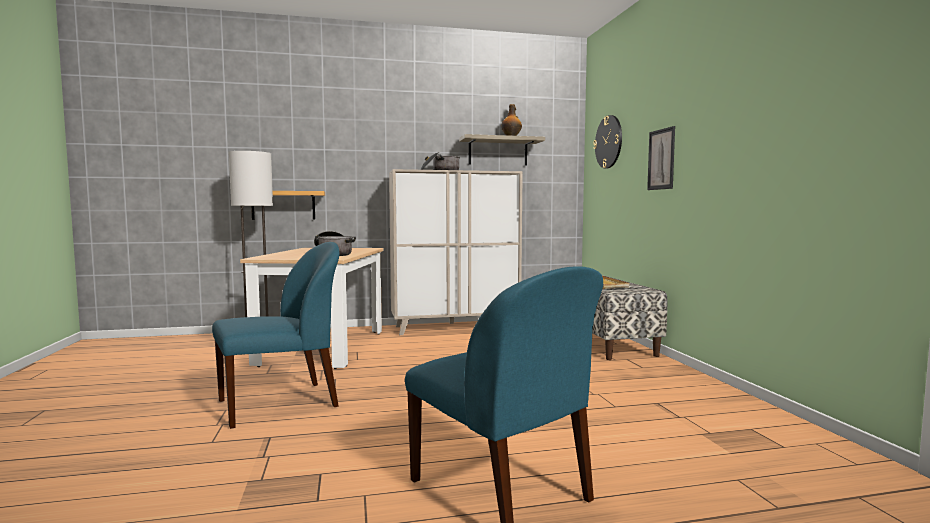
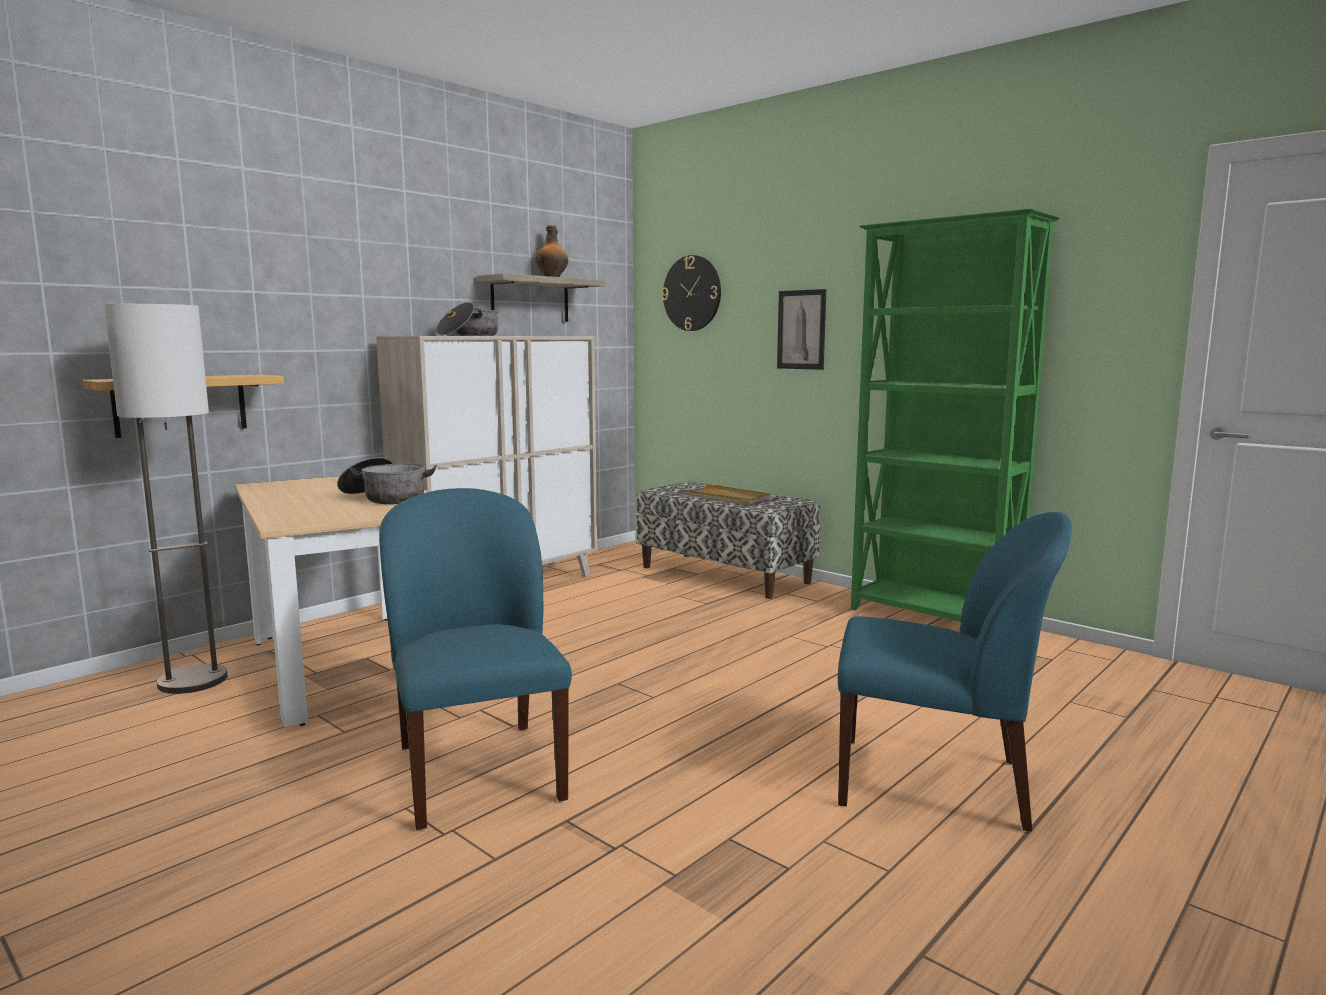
camera: 35 degrees left, 5 degrees up
blue chair [212,242,340,429] -> blue chair turned 45 degrees counterclockwise [379,488,572,830]
none -> green bookcase [851,208,1060,622]

